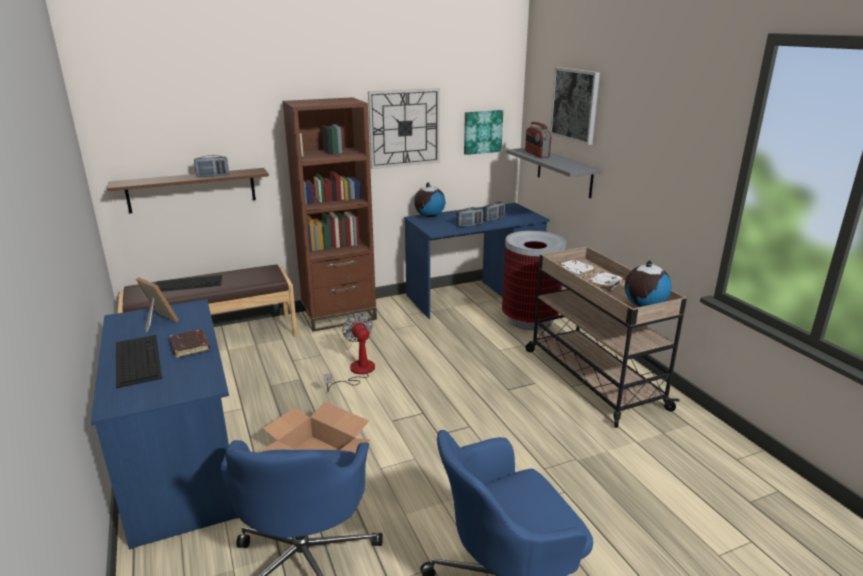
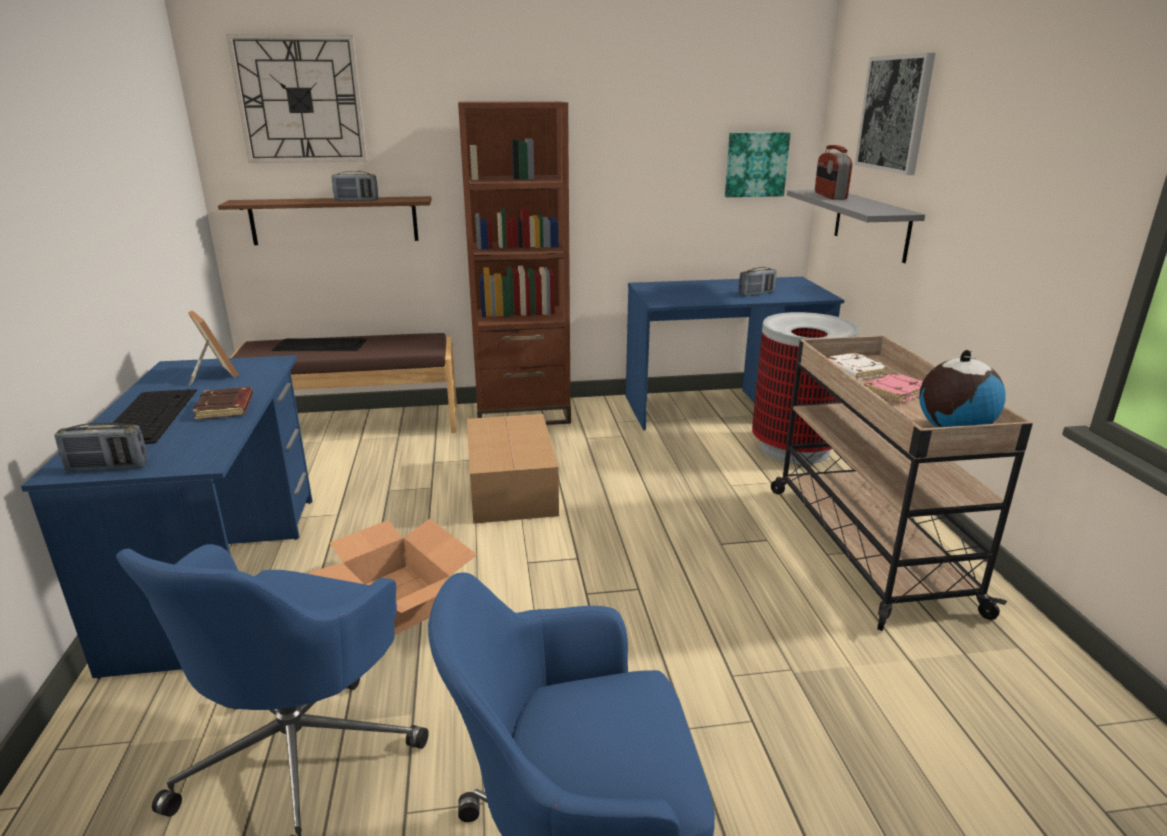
camera: 15 degrees right, 0 degrees up
fan [324,313,375,392] -> cardboard box [467,414,559,524]
wall clock [368,88,440,169] -> wall clock moved to [226,34,367,163]
globe [414,182,445,218] -> none
radio [456,207,483,227] -> radio moved to [54,422,148,472]
white book [587,272,624,291] -> pink book [864,373,923,403]

